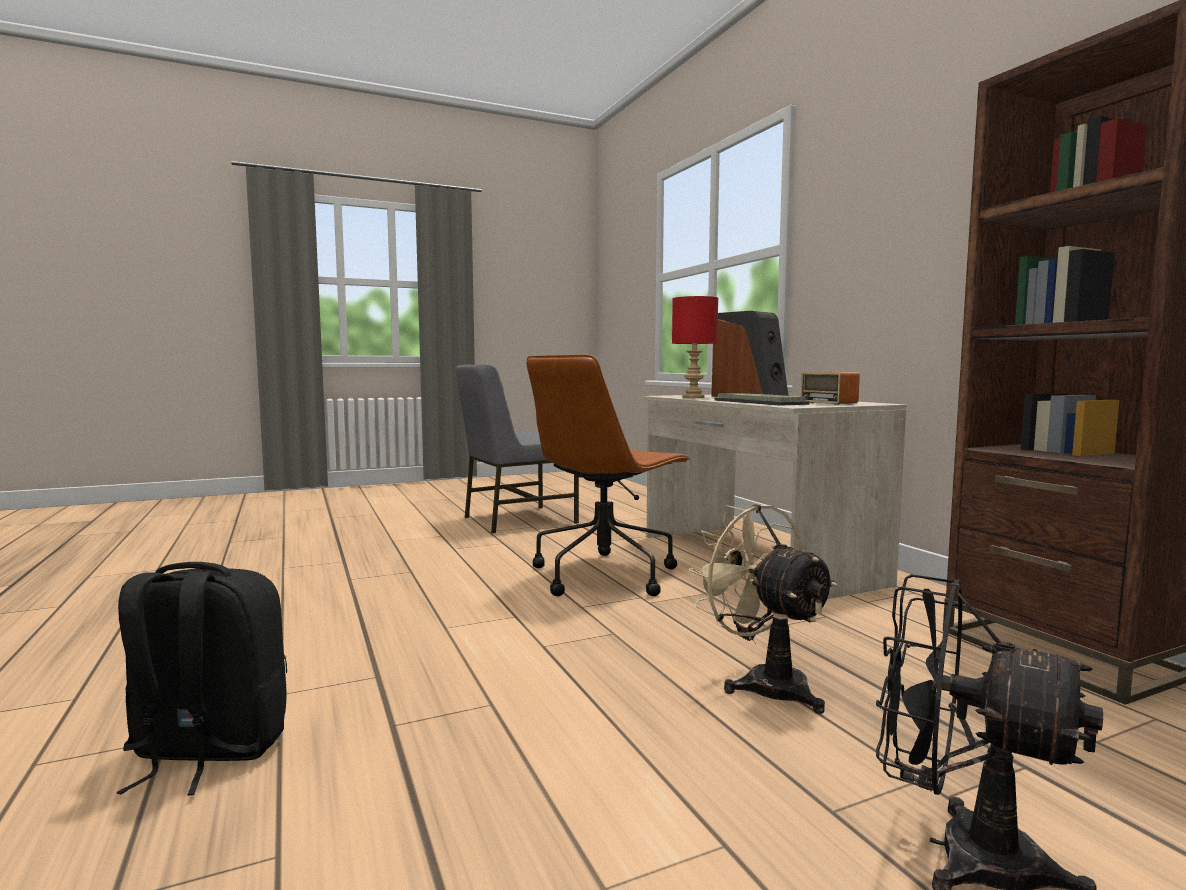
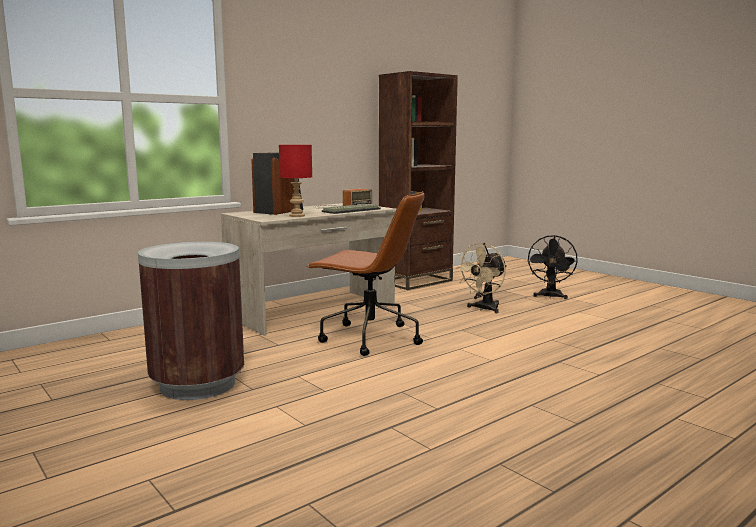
camera: 105 degrees left, 5 degrees up
black backpack [117,562,287,796] -> none
grey chair [456,364,579,533] -> brown trash can [138,242,244,400]

